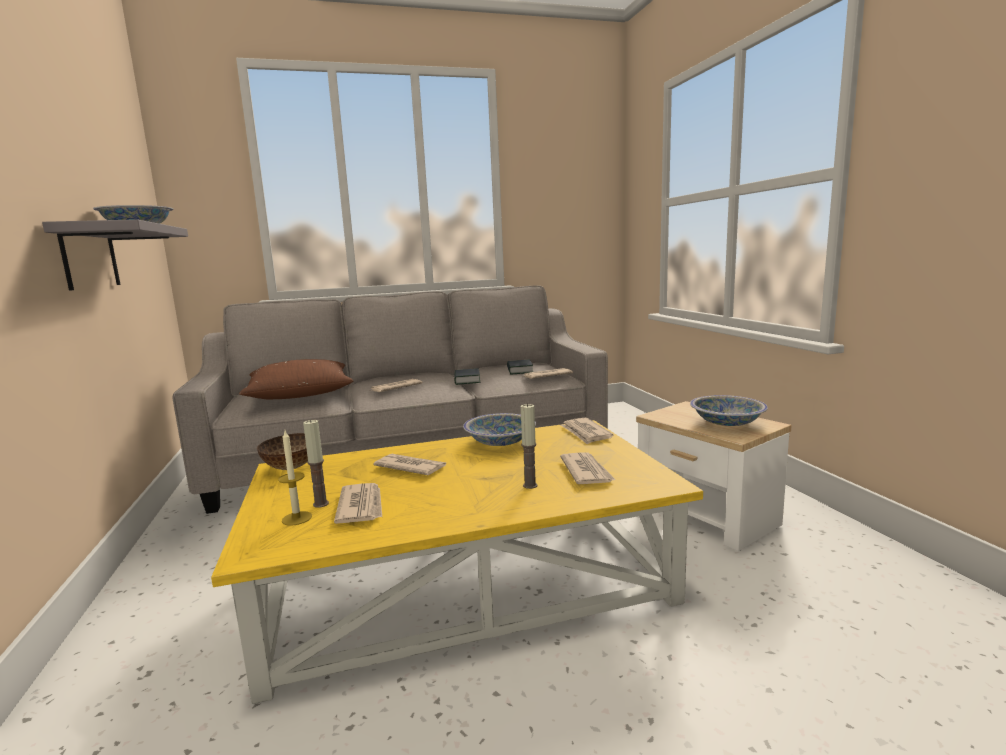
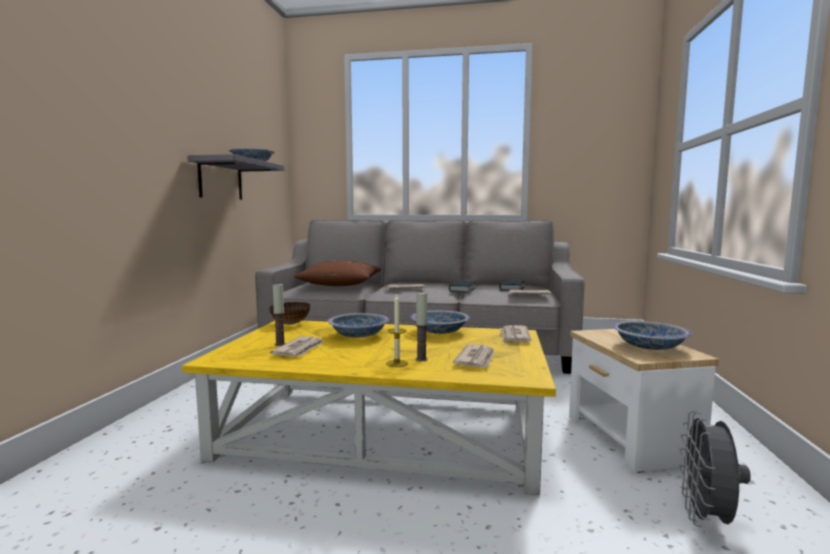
camera: 25 degrees right, 5 degrees down
candle [278,431,312,526] -> candle moved to [386,294,408,367]
newspaper [373,454,447,475] -> bowl [328,313,389,337]
none -> grey fan [679,411,751,527]

